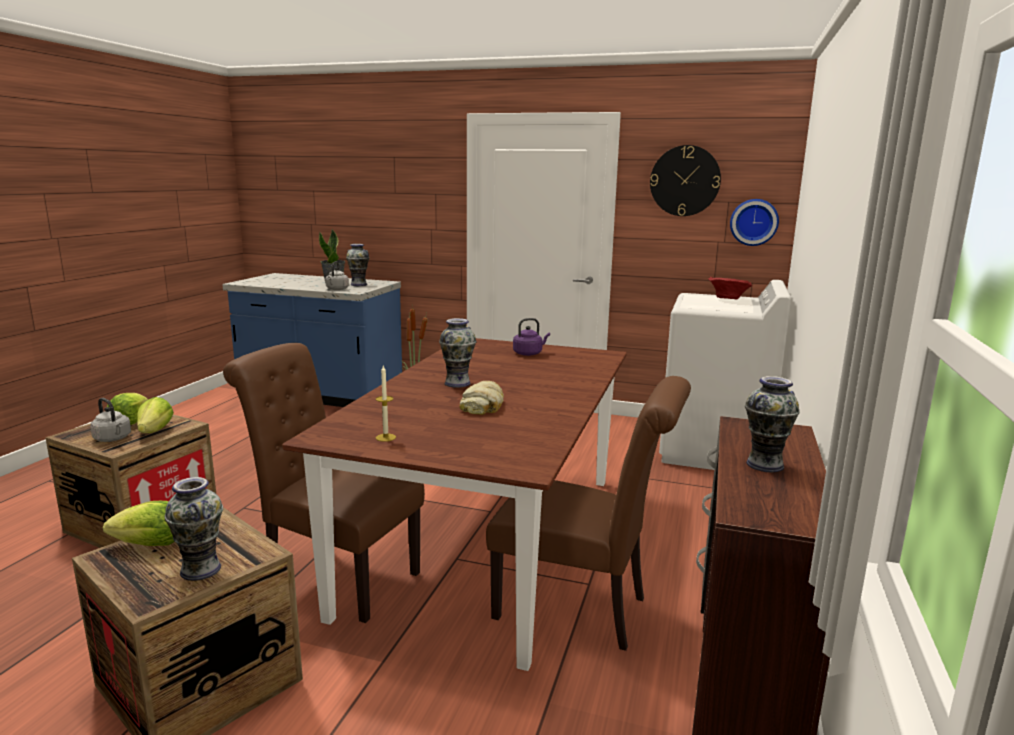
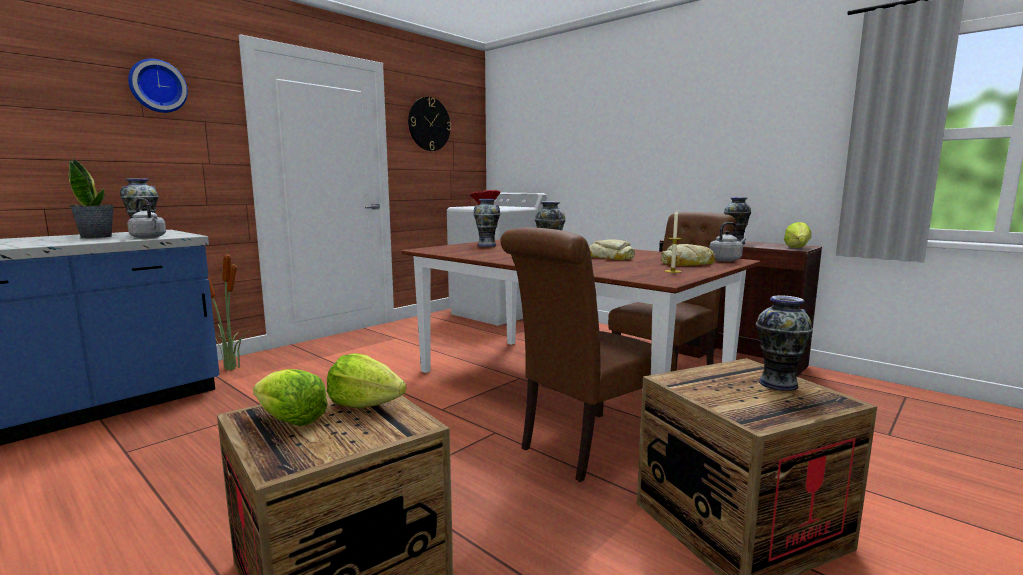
camera: 65 degrees left, 5 degrees down
grey kettle [90,398,131,442] -> grey kettle moved to [709,222,746,262]
lettuce [103,501,175,546] -> lettuce moved to [784,222,811,248]
purple kettle [513,318,550,356] -> vase [473,199,501,247]
wall clock [730,199,779,246] -> wall clock moved to [128,58,188,113]
none -> bread [661,244,715,266]

